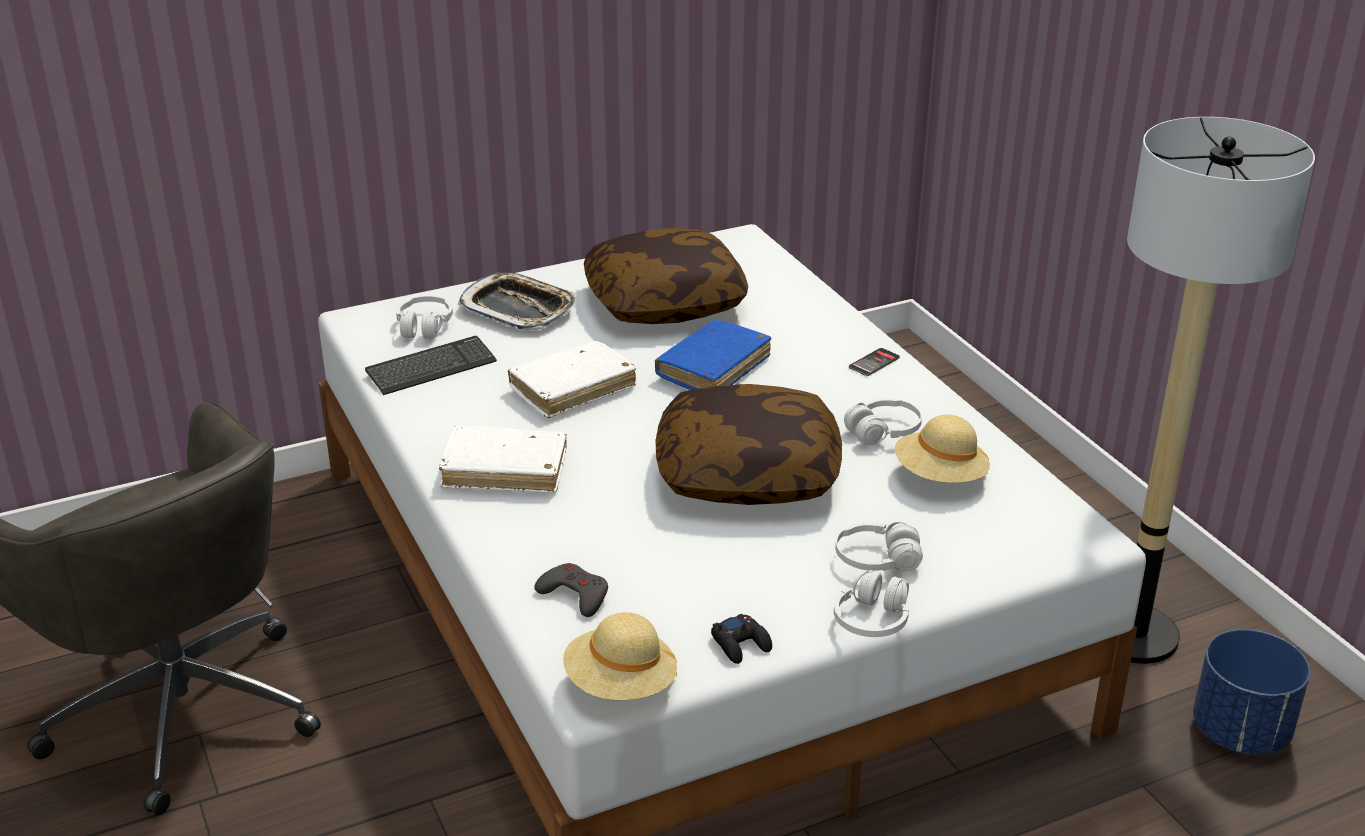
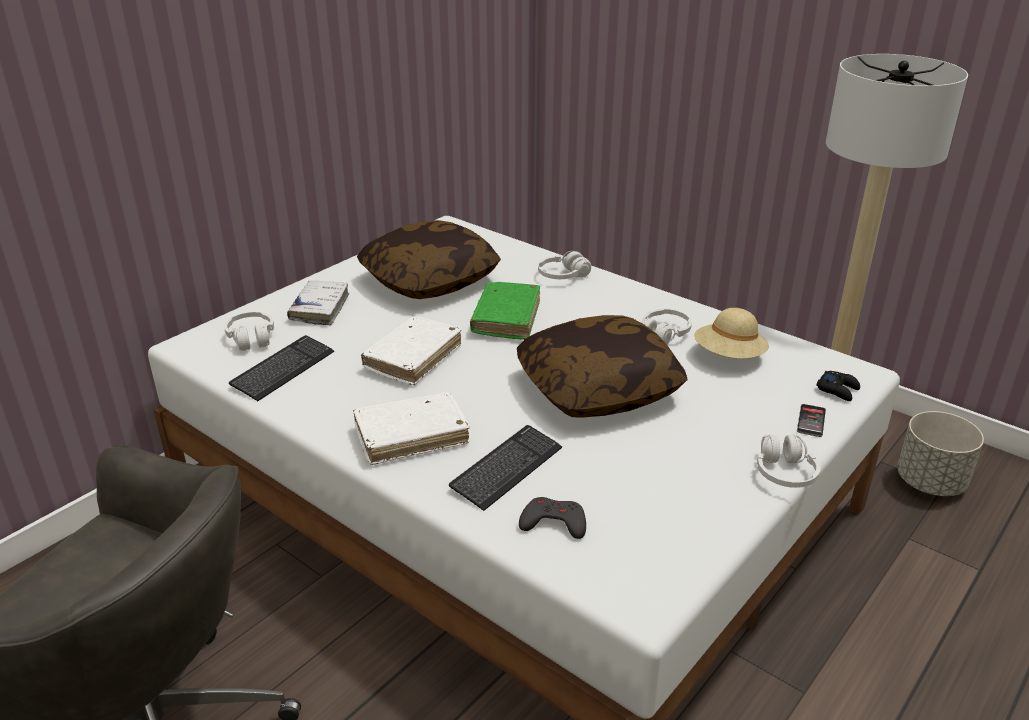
camera: 25 degrees left, 0 degrees up
tray [458,272,575,330] -> white book [287,281,350,326]
beige hat [563,612,677,700] -> none
blue book [655,320,771,390] -> green book [470,282,540,340]
black game controller [711,614,772,664] -> black game controller moved to [816,371,860,401]
white headphones [835,522,923,572] -> white headphones moved to [538,251,591,279]
phone [849,348,900,376] -> phone moved to [797,404,826,437]
blue planter [1193,629,1310,755] -> grey planter [897,411,984,496]
none -> keyboard [449,425,562,511]

